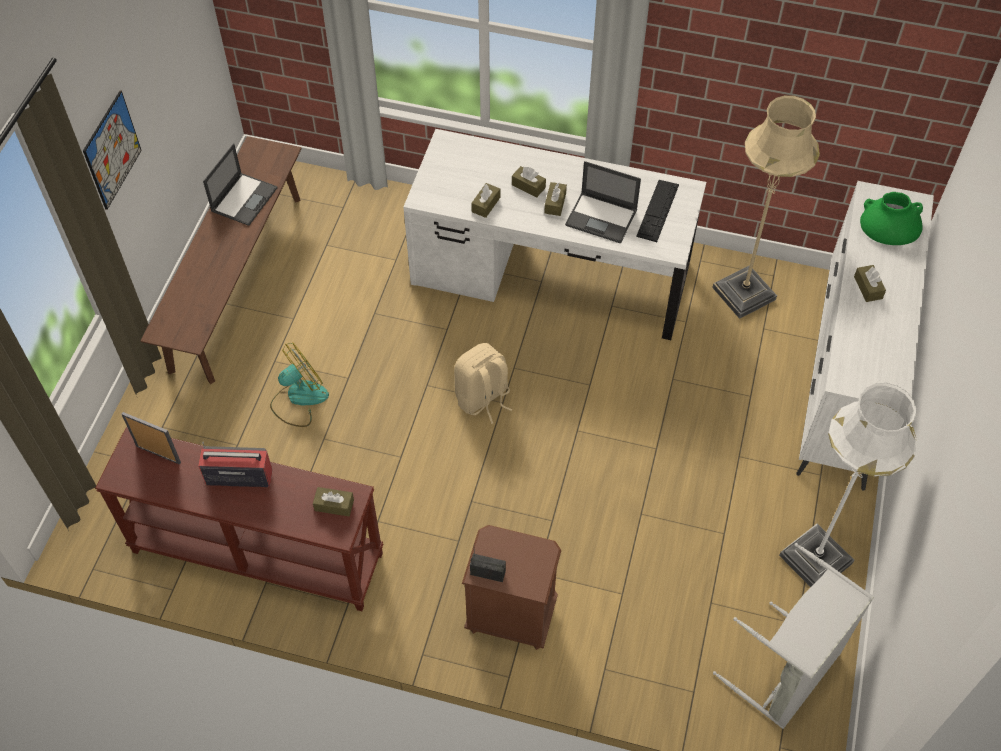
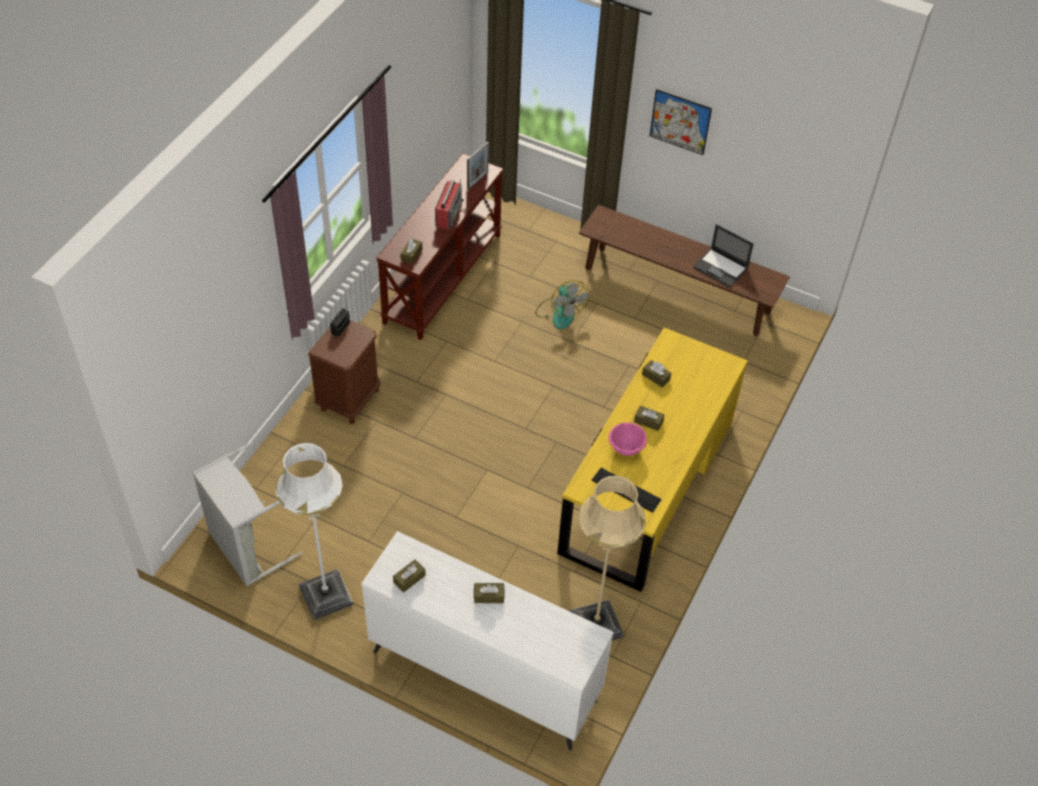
camera: 100 degrees right, 5 degrees down
white desk [403,129,706,340] -> yellow desk [557,327,748,592]
beige backpack [454,343,512,424] -> none
brown tissue box [512,166,546,197] -> brown tissue box moved to [393,559,426,593]
laptop [565,161,641,244] -> pink bowl [609,423,647,456]
green vase [860,192,923,245] -> none

